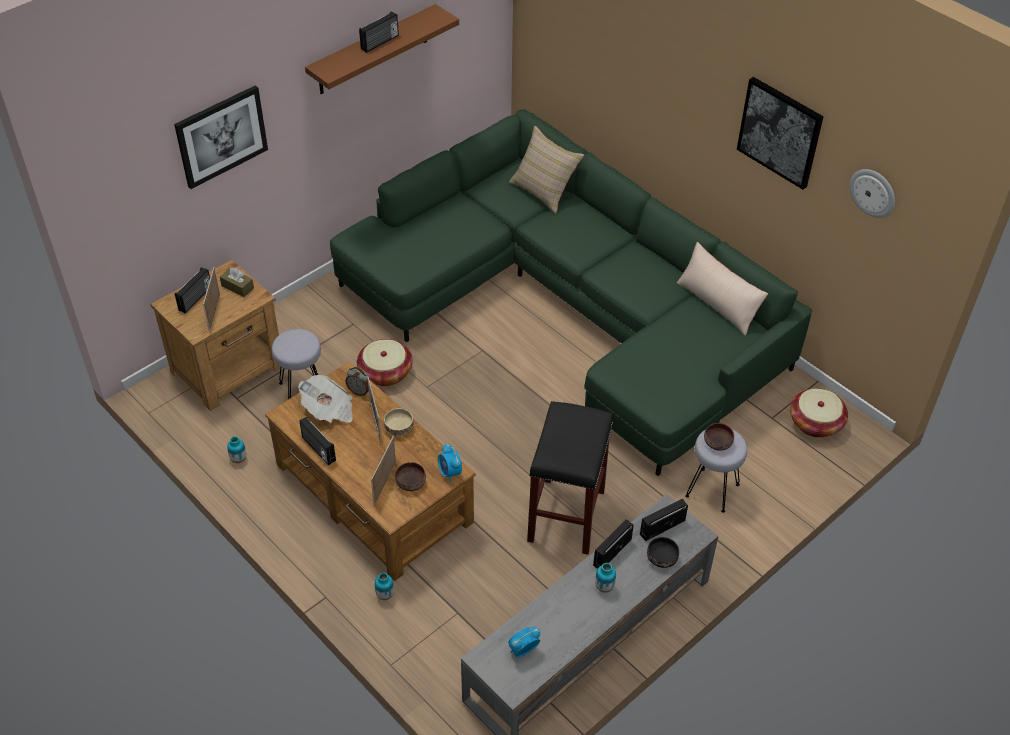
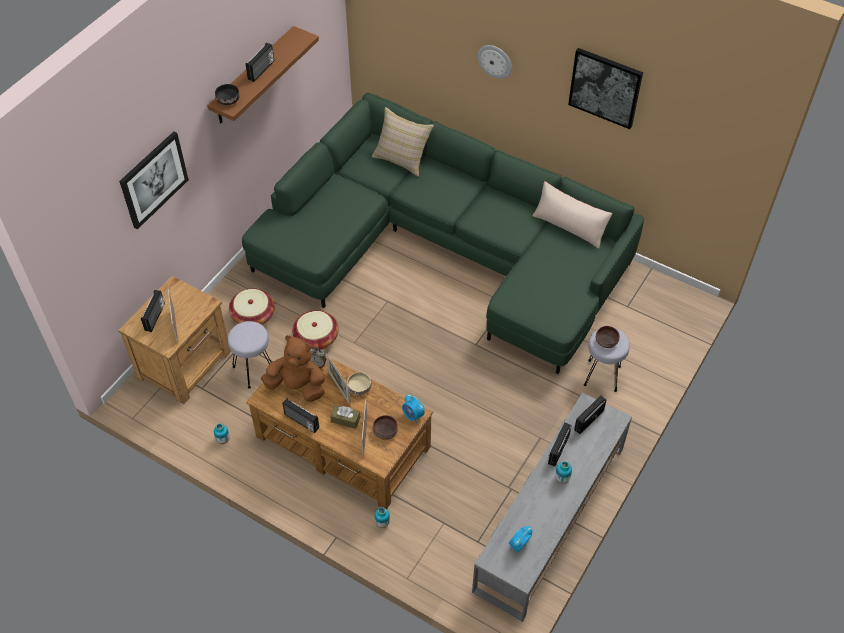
camera: 15 degrees left, 5 degrees up
brown tissue box [220,268,254,297] -> brown tissue box moved to [330,405,361,429]
newspaper [298,375,353,423] -> brown plush toy [261,335,325,401]
black stool [527,401,613,555] -> none
black bowl [647,537,679,568] -> black bowl moved to [215,84,240,105]
basket [790,388,848,438] -> basket moved to [229,288,275,325]
wall clock [849,169,895,218] -> wall clock moved to [477,45,512,79]

